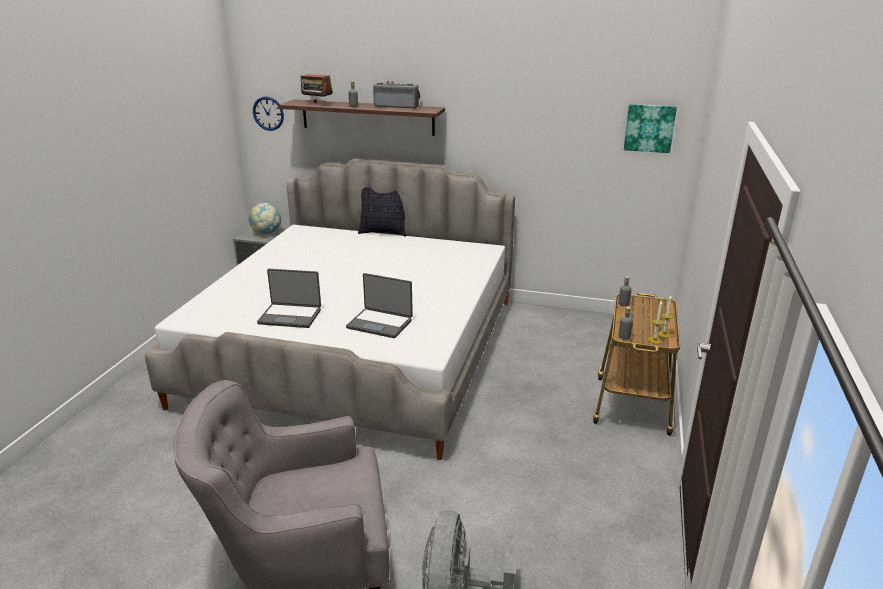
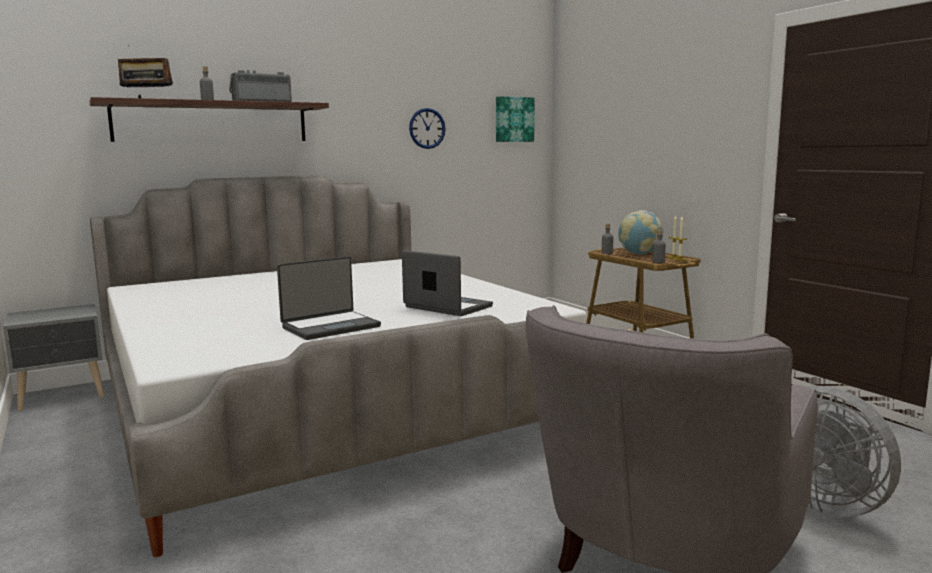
camera: 45 degrees left, 15 degrees down
globe [249,203,281,235] -> globe moved to [618,210,663,254]
wall clock [253,96,284,131] -> wall clock moved to [409,108,446,149]
laptop [346,273,413,338] -> laptop turned 120 degrees counterclockwise [402,250,493,316]
pillow [358,187,406,236] -> none

